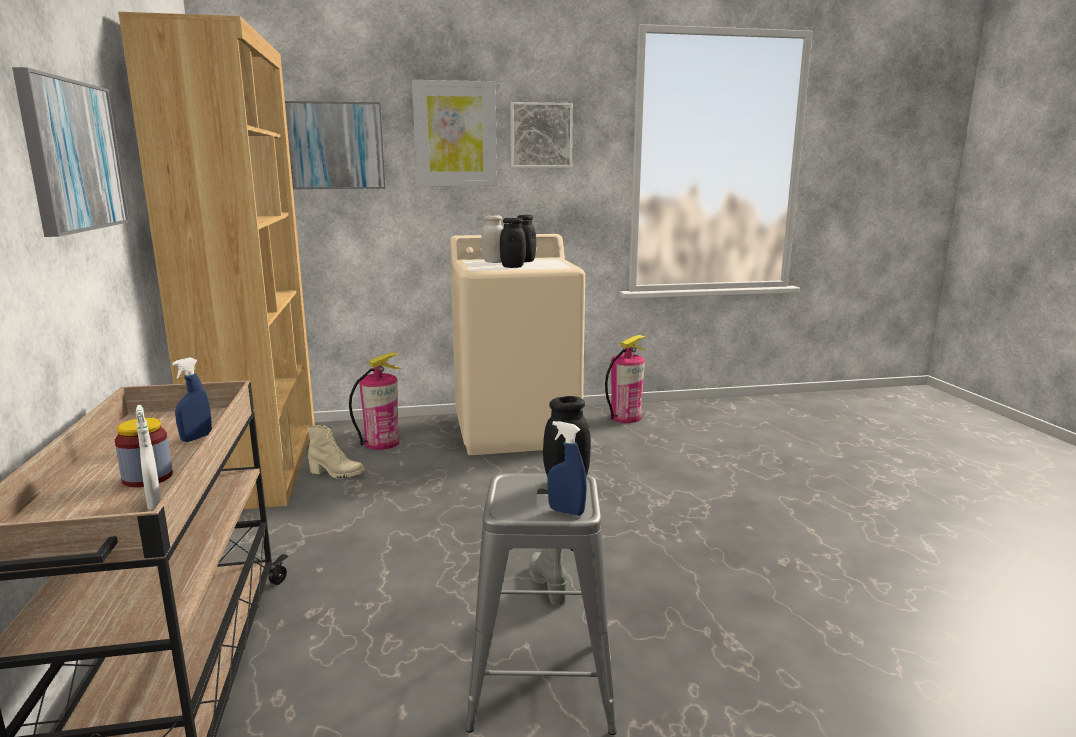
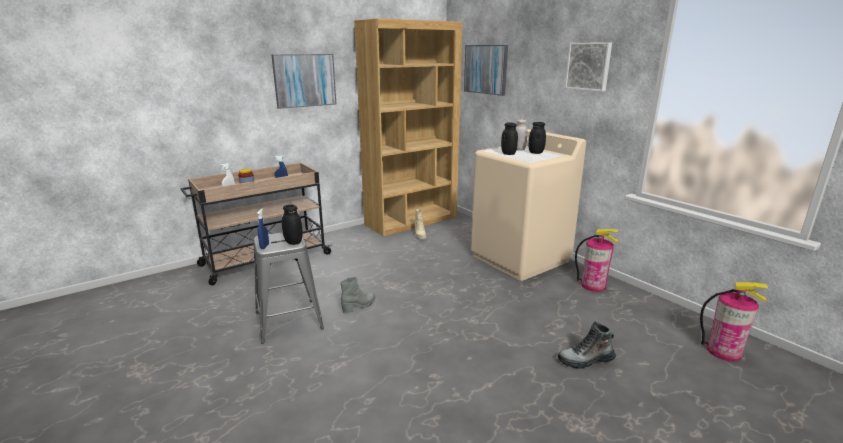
camera: 65 degrees right, 5 degrees up
fire extinguisher [349,352,401,450] -> fire extinguisher moved to [700,282,768,362]
picture [412,80,497,186] -> none
none -> boot [558,321,616,369]

